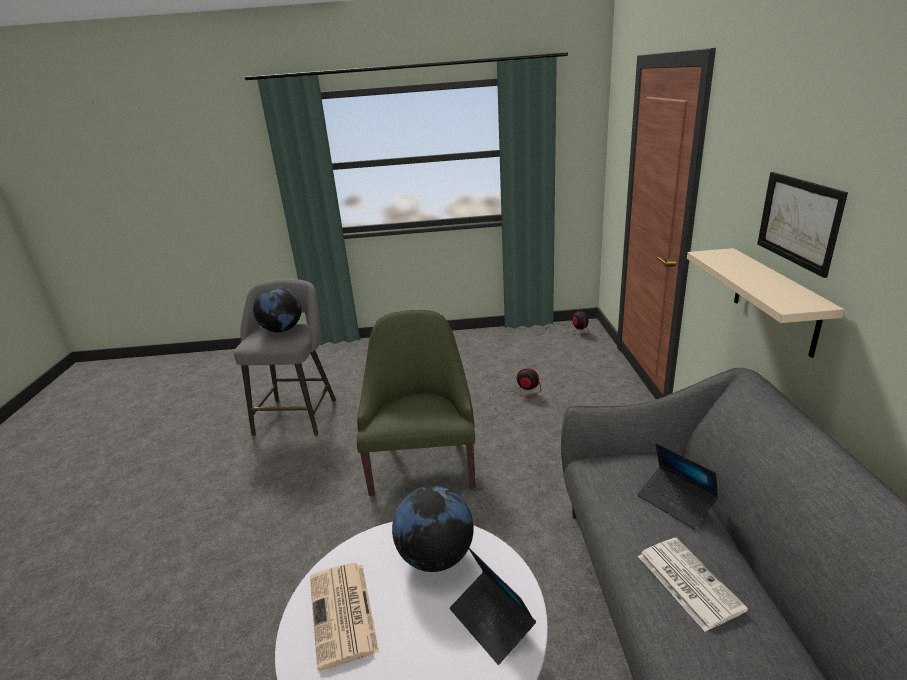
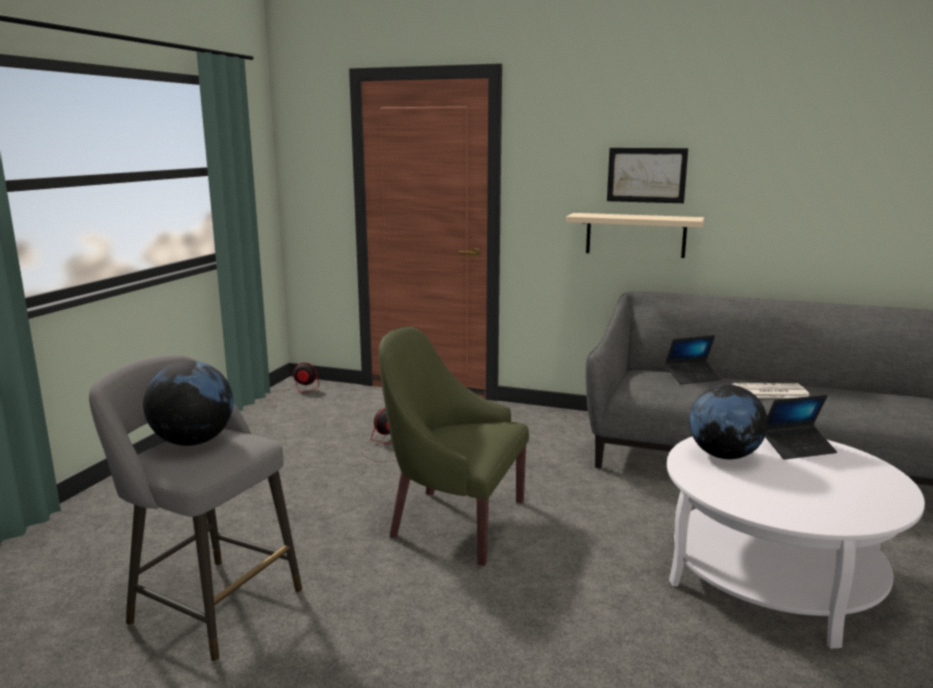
camera: 70 degrees left, 10 degrees down
newspaper [310,563,379,671] -> none

